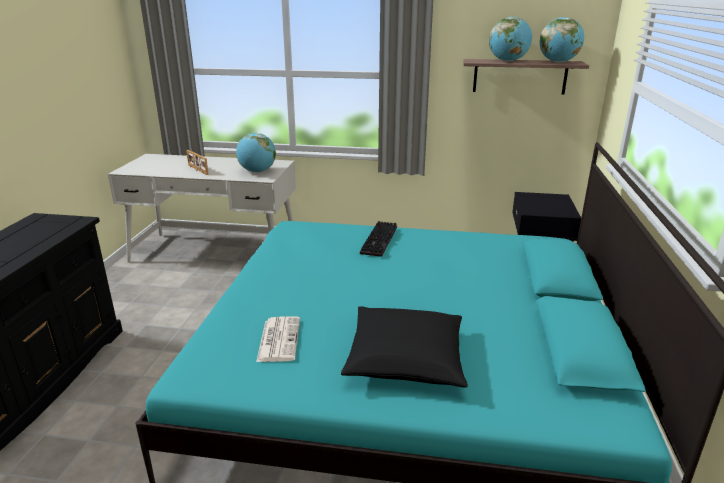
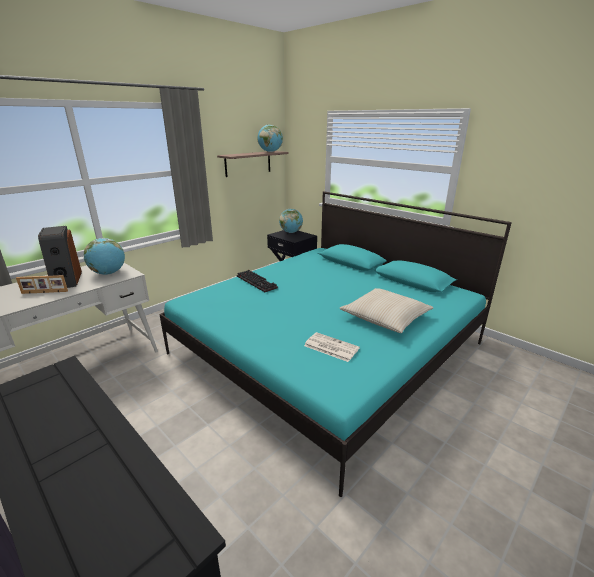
camera: 55 degrees left, 0 degrees up
black pillow [341,306,468,388] -> beige pillow [340,288,433,333]
globe [489,17,532,62] -> globe moved to [279,209,303,233]
none -> speaker [38,226,82,288]

